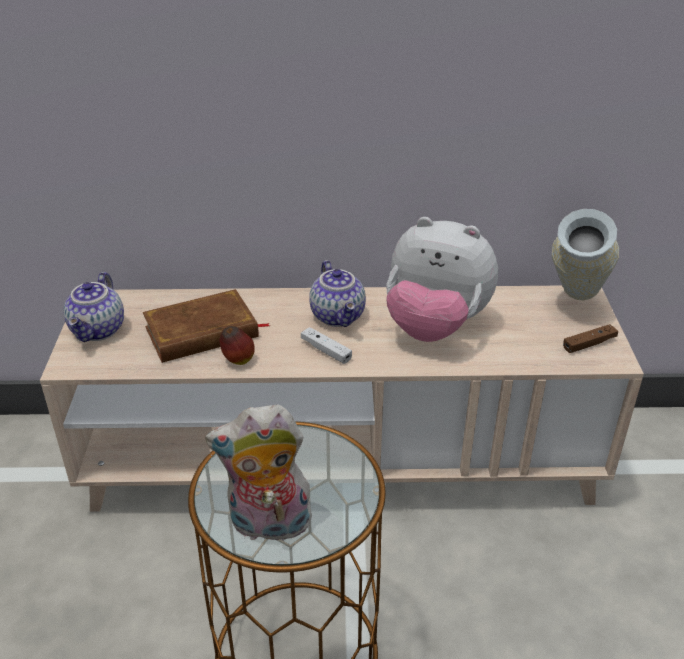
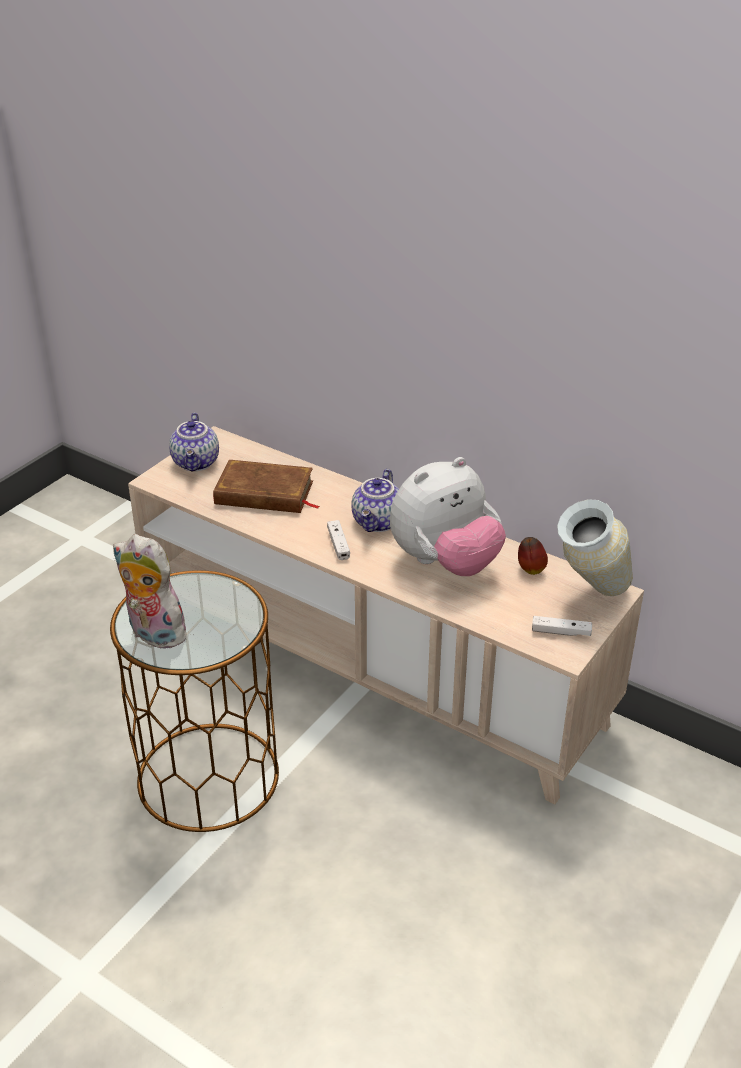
camera: 35 degrees right, 0 degrees up
teapot [63,272,124,342] -> teapot turned 45 degrees counterclockwise [169,413,219,472]
apple [220,326,255,365] -> apple moved to [518,537,548,575]
plush toy [386,217,498,342] -> plush toy turned 90 degrees counterclockwise [390,457,506,576]
brown game controller [563,324,618,353] -> white game controller [532,616,592,636]

